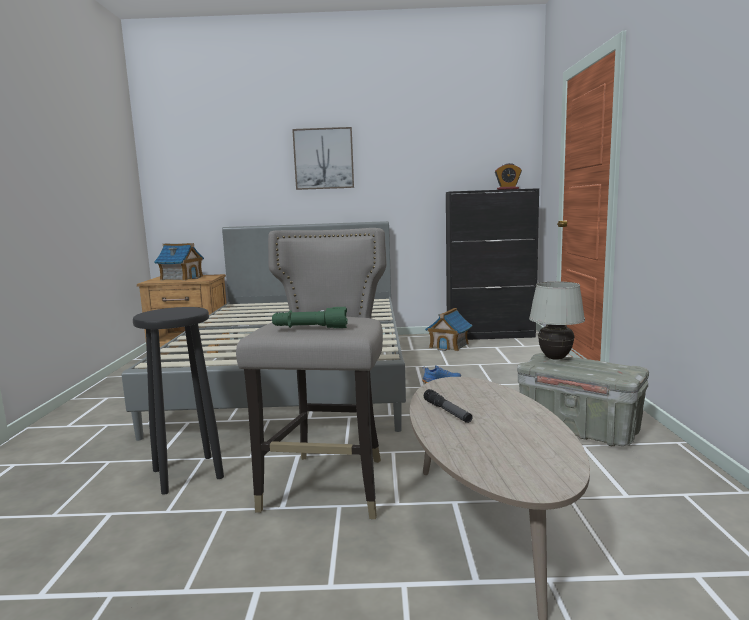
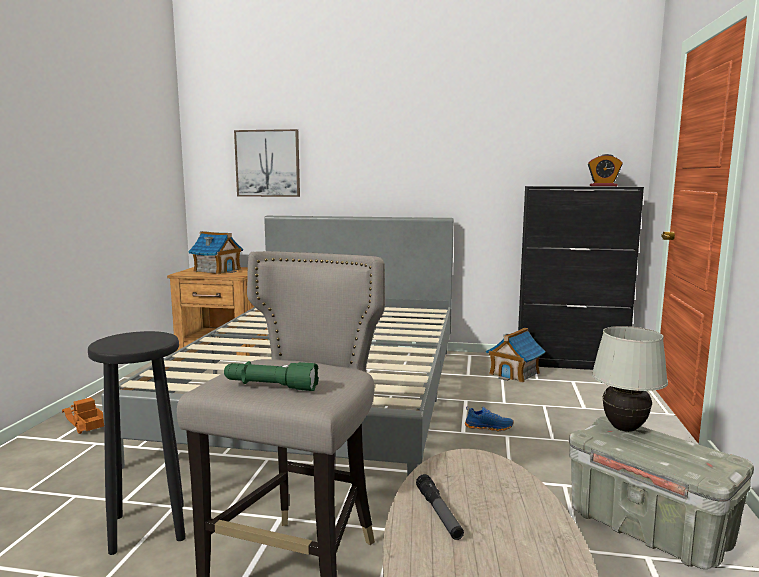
camera: 10 degrees right, 0 degrees up
picture [292,127,354,190] -> picture moved to [234,129,300,197]
none -> toy truck [62,397,104,434]

